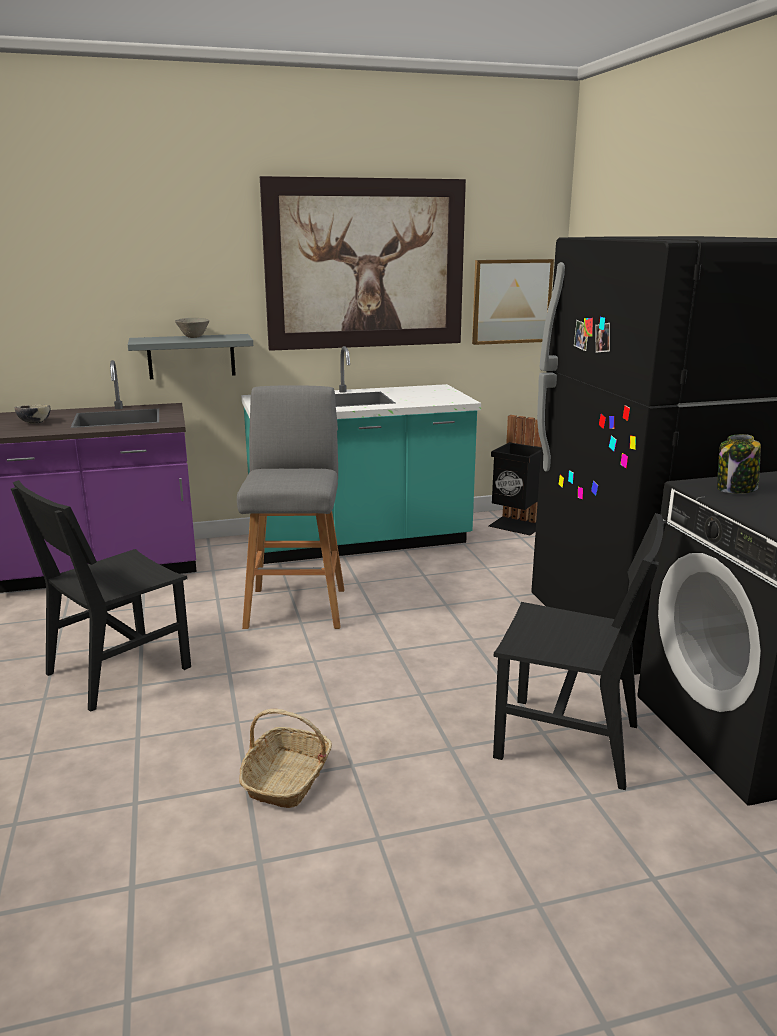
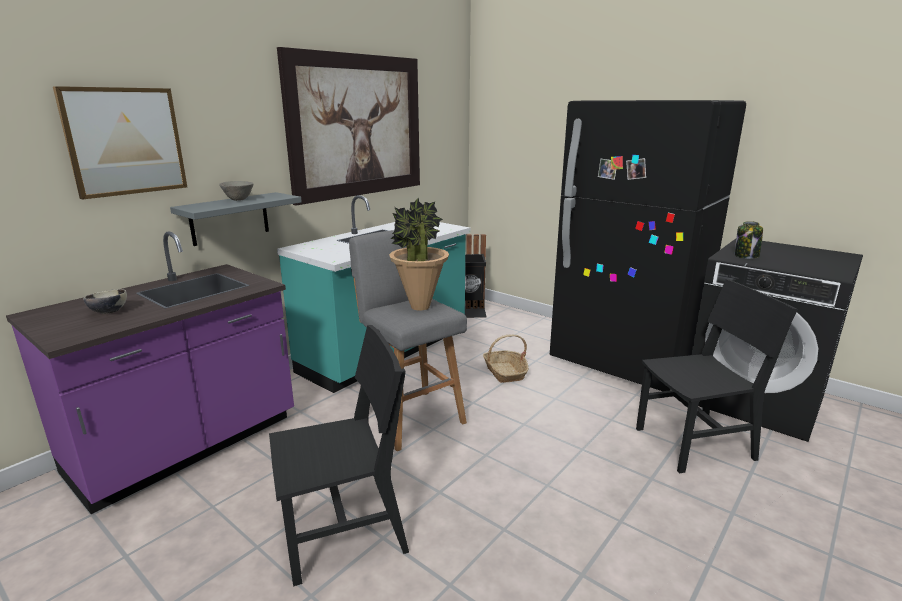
camera: 35 degrees left, 0 degrees up
black chair [11,480,191,712] -> black chair turned 120 degrees counterclockwise [269,325,409,586]
basket [239,709,332,808] -> basket moved to [483,335,529,383]
picture [472,259,554,345] -> picture moved to [53,86,187,200]
none -> potted plant [389,197,449,311]

